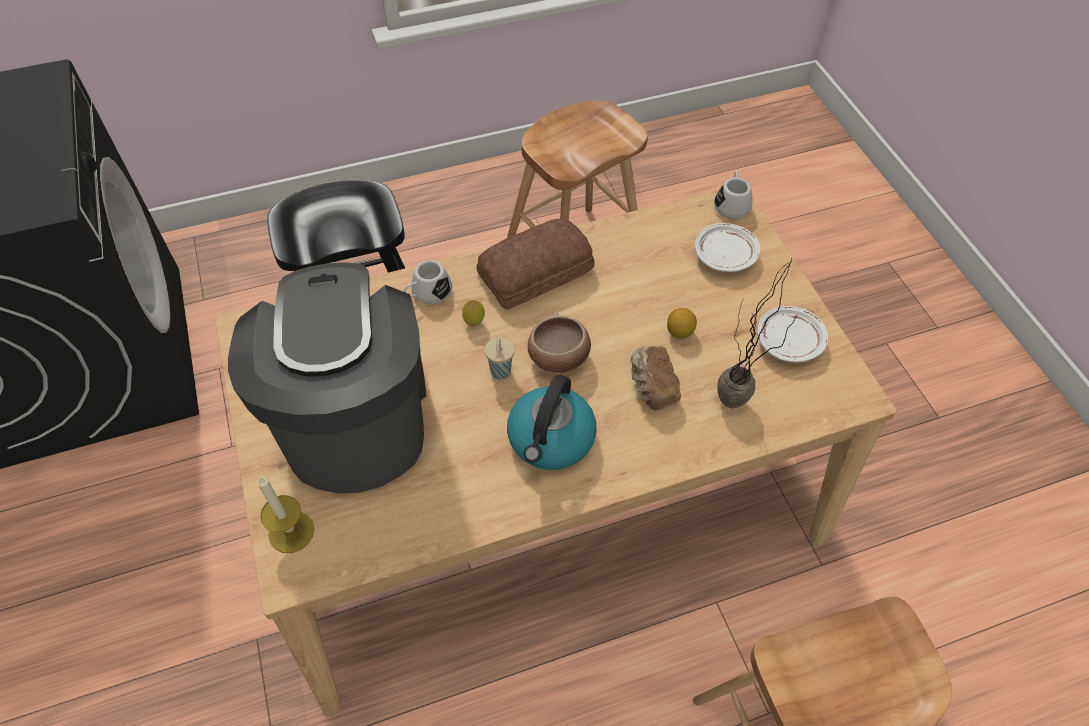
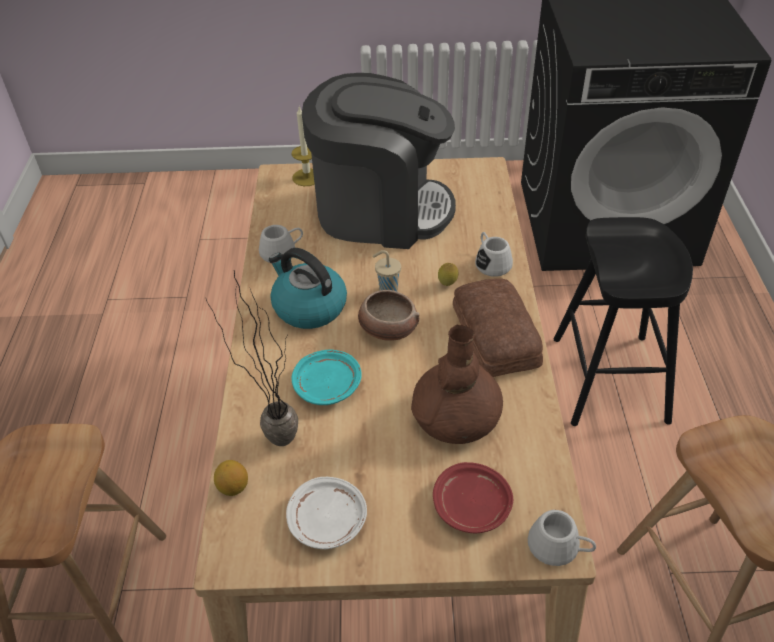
camera: 110 degrees right, 10 degrees down
bread [630,346,681,410] -> turquoise plate [291,350,362,405]
lemon [667,308,697,339] -> lemon moved to [214,460,248,496]
white plate [695,223,760,272] -> red plate [433,462,513,534]
none -> white mug [259,225,303,263]
none -> brown vase [411,325,503,444]

